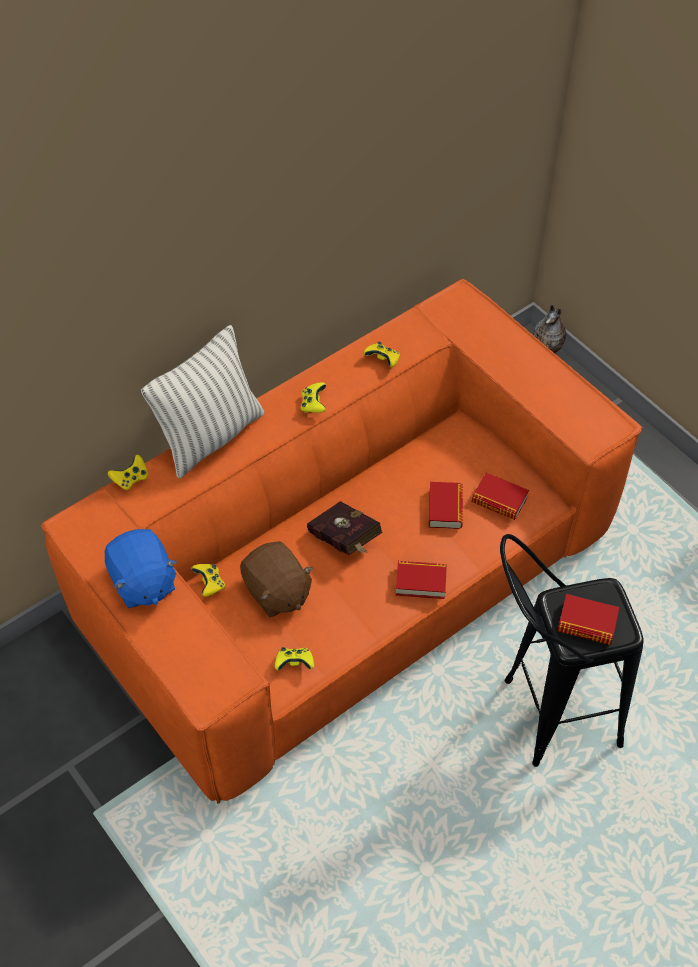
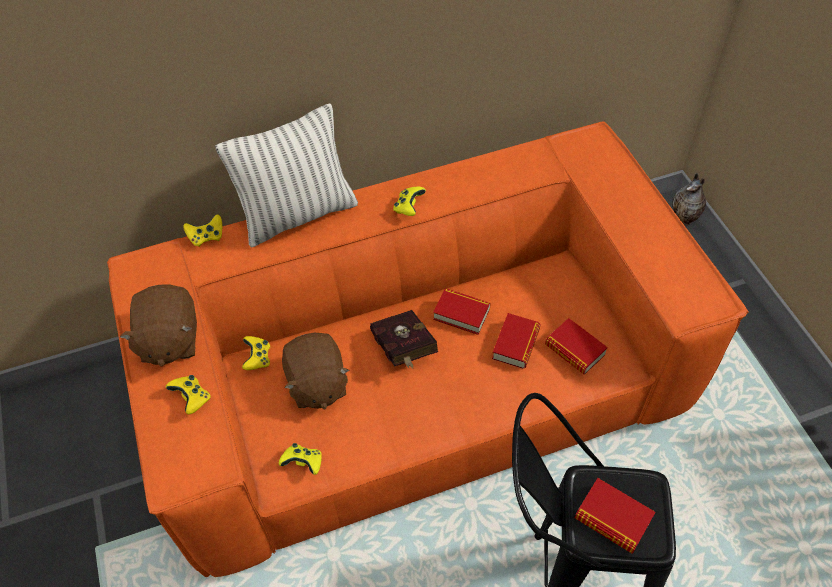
camera: 20 degrees right, 0 degrees up
blue plush toy [105,529,177,608] -> brown plush toy [120,284,197,367]
yellow game controller [363,341,400,367] -> yellow game controller moved to [165,375,211,414]
book [396,561,447,599] -> book moved to [433,288,491,335]

